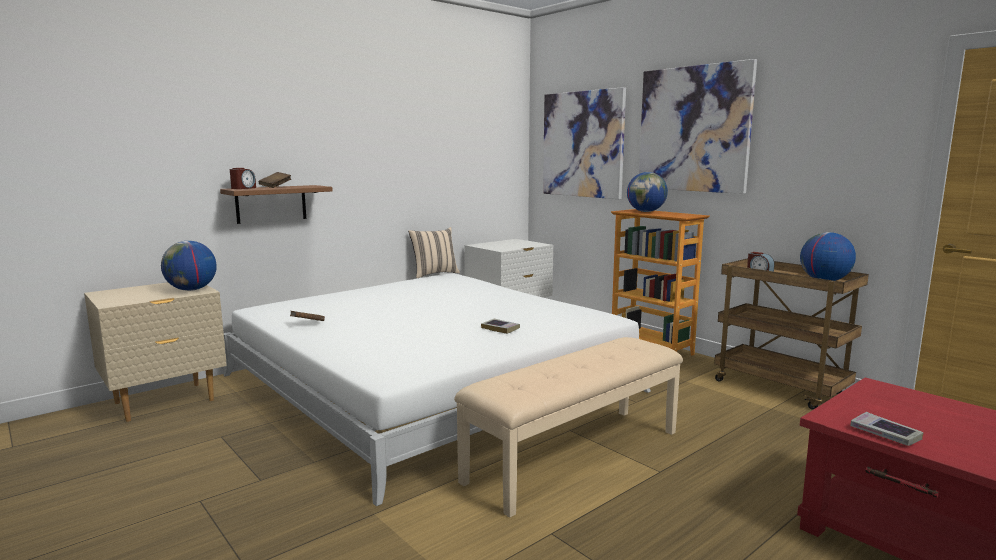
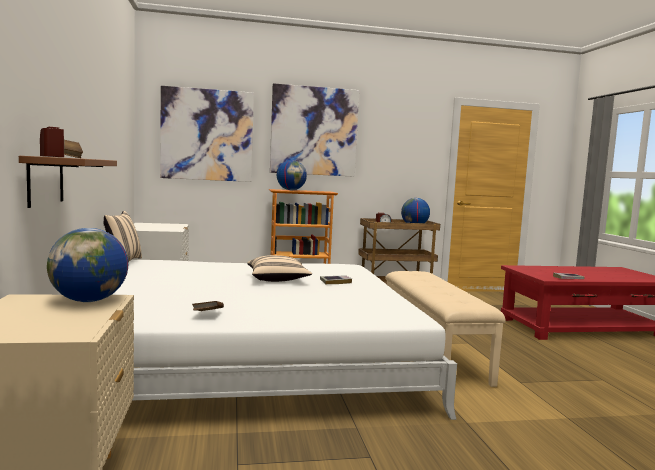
camera: 60 degrees left, 5 degrees down
none -> beige pillow [247,255,312,282]

